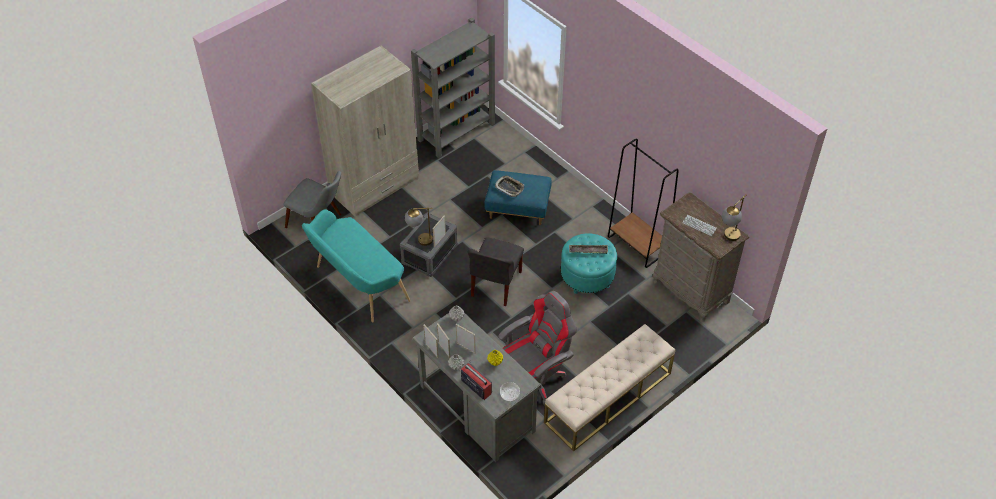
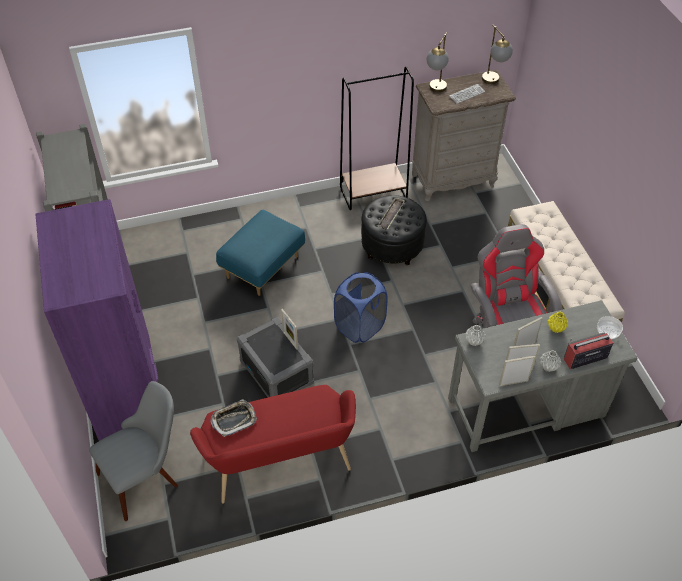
camera: 65 degrees left, 0 degrees up
turquoise bench [302,209,410,323] -> red bench [190,385,356,504]
beige wardrobe [311,46,419,217] -> purple wardrobe [35,199,159,441]
table lamp [405,207,433,246] -> table lamp moved to [427,32,449,92]
grey chair [468,237,524,306] -> blue laundry basket [334,272,388,343]
tray [495,175,524,197] -> tray moved to [210,399,257,437]
turquoise ottoman [561,233,617,294] -> black ottoman [361,195,427,265]

